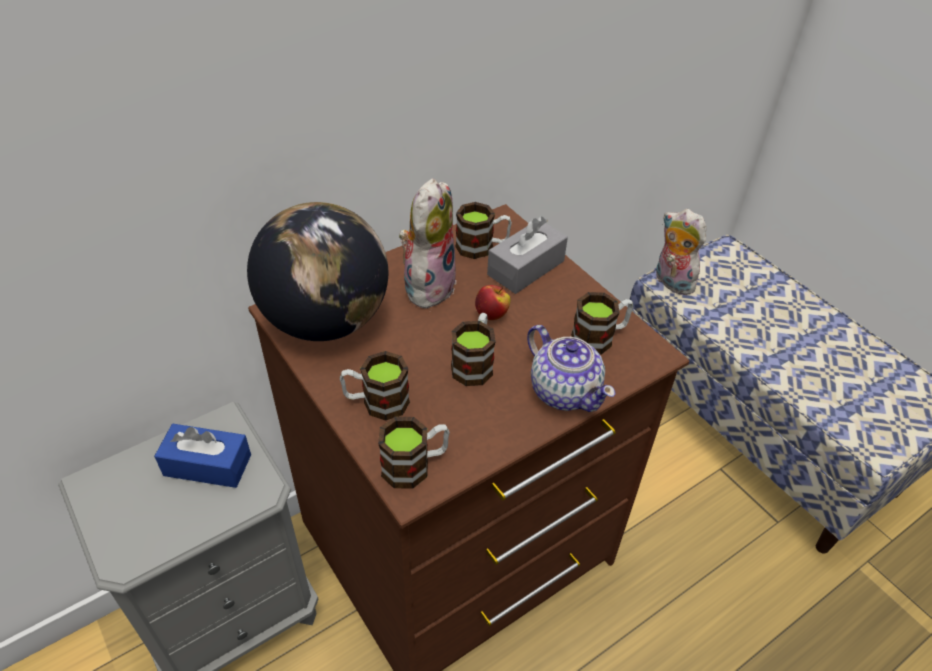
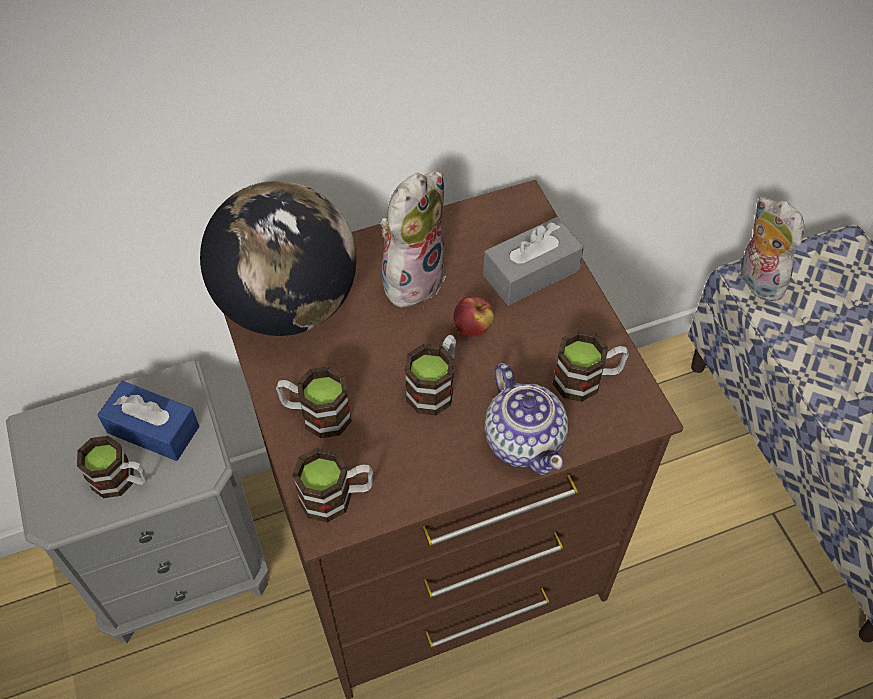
camera: 15 degrees right, 10 degrees up
mug [455,202,512,259] -> mug moved to [77,436,148,498]

